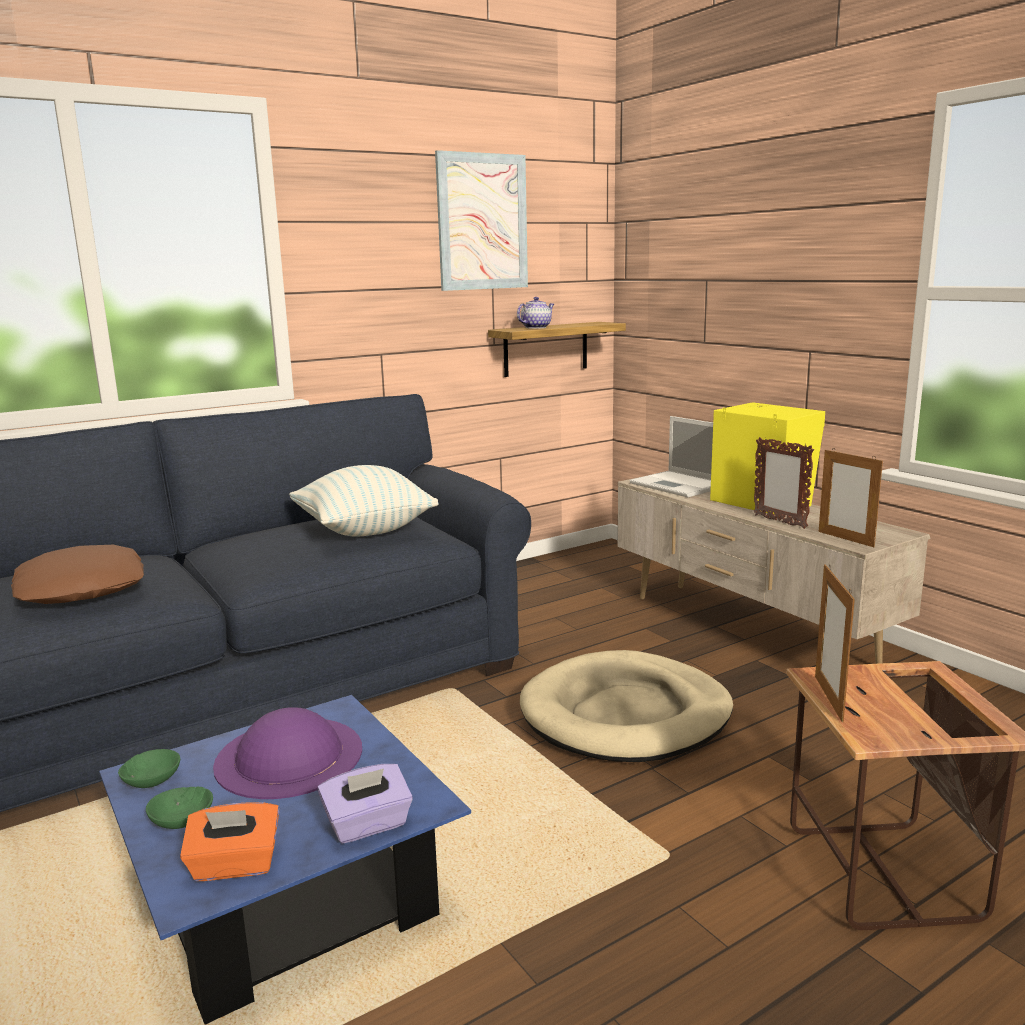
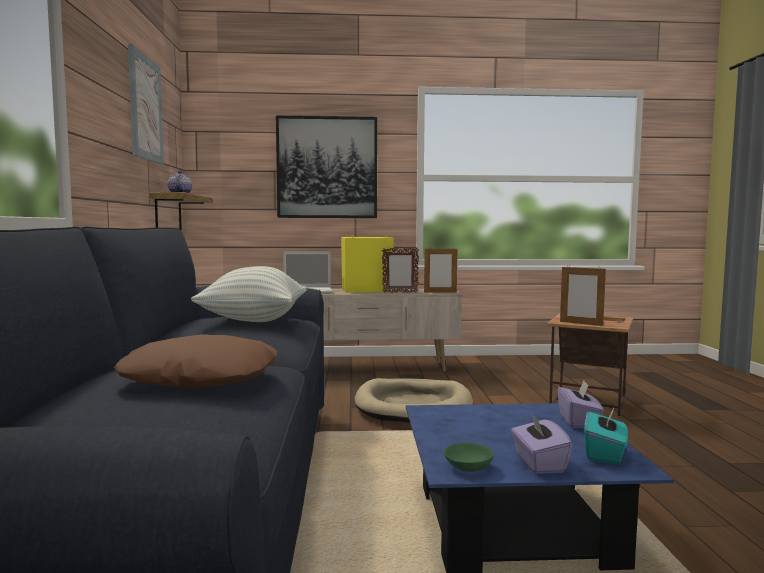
camera: 60 degrees left, 10 degrees down
green bowl [146,787,213,829] -> purple tissue box [511,411,572,474]
orange tissue box [180,802,280,881] -> turquoise tissue box [584,408,628,464]
purple hat [213,707,362,799] -> none
none -> picture [276,116,377,218]

